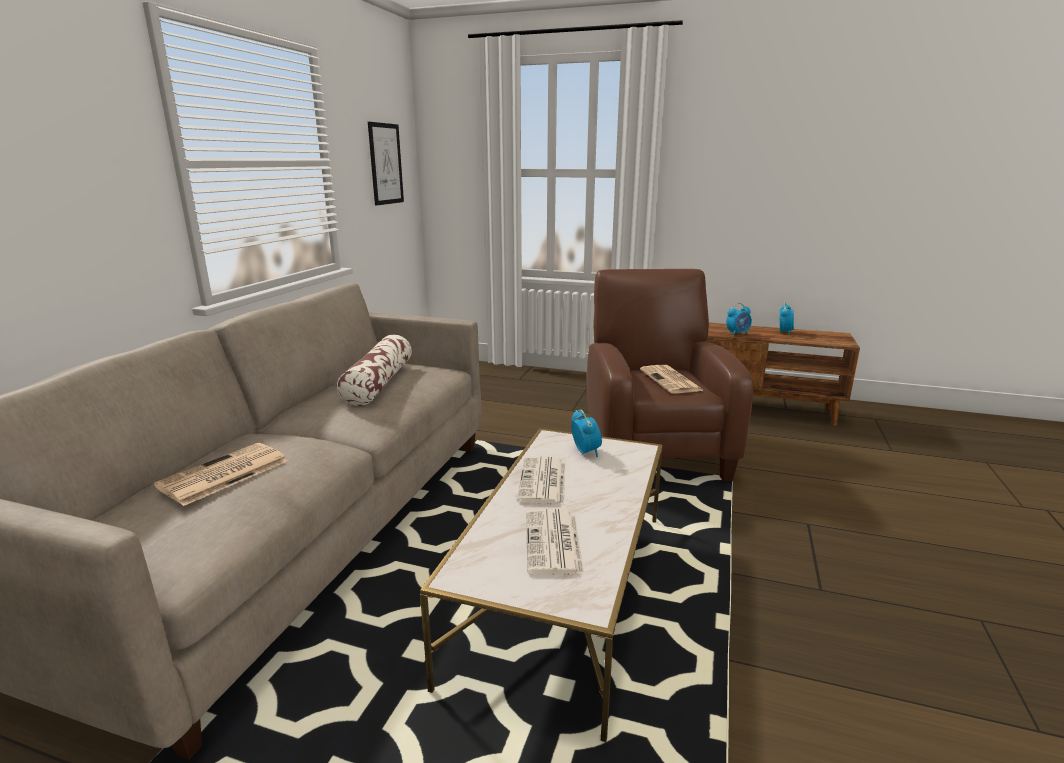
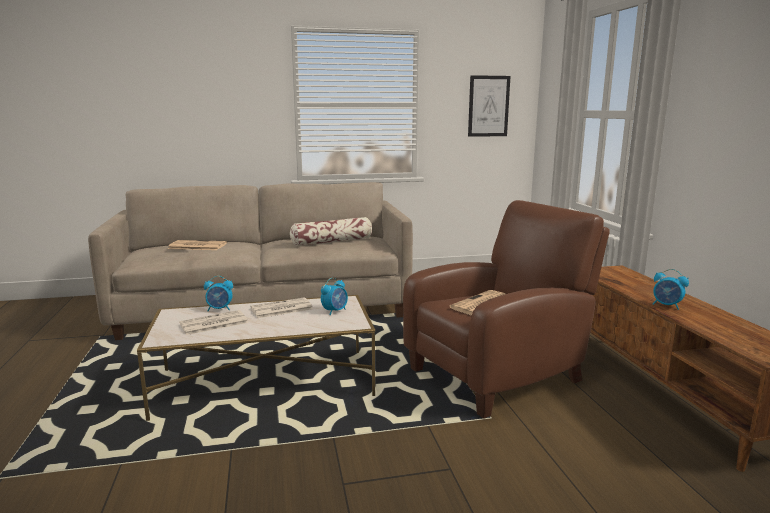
camera: 60 degrees right, 5 degrees down
alarm clock [779,302,794,335] -> alarm clock moved to [204,276,233,311]

